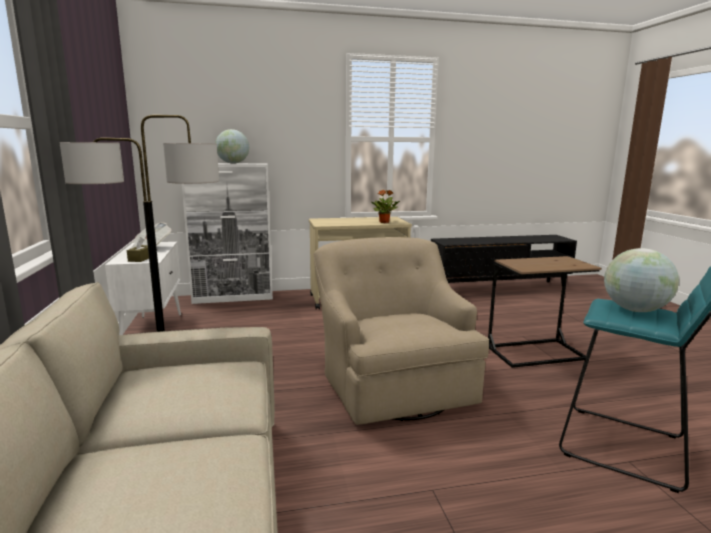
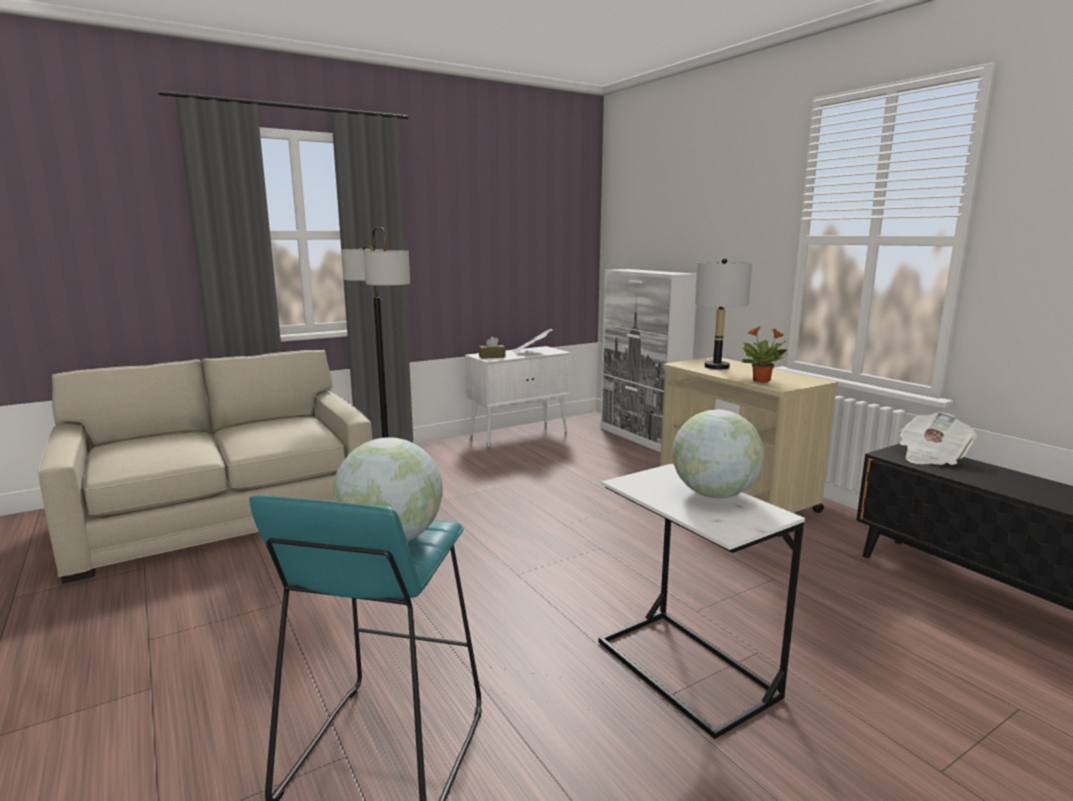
camera: 70 degrees right, 0 degrees up
globe [215,129,249,164] -> globe moved to [673,409,764,498]
beige armchair [314,237,489,425] -> none
brown side table [488,256,602,368] -> white side table [598,464,805,739]
none -> grey table lamp [695,258,752,369]
none -> newspaper [899,412,977,465]

